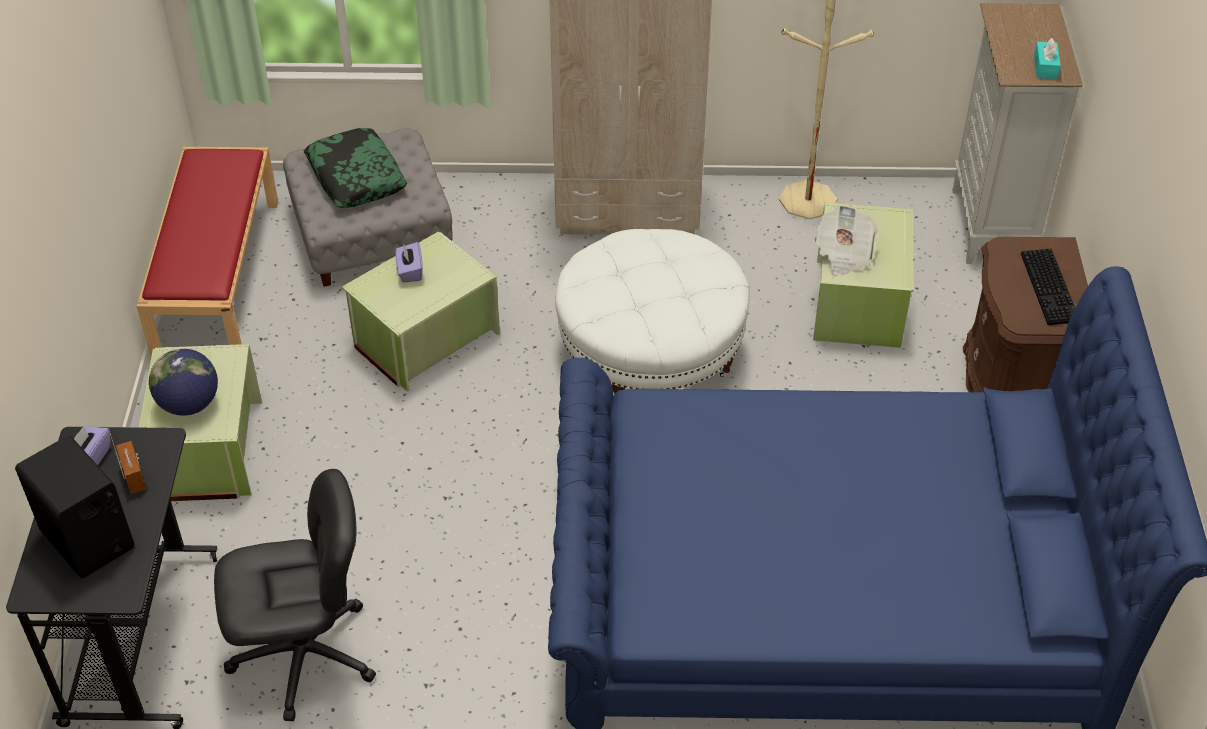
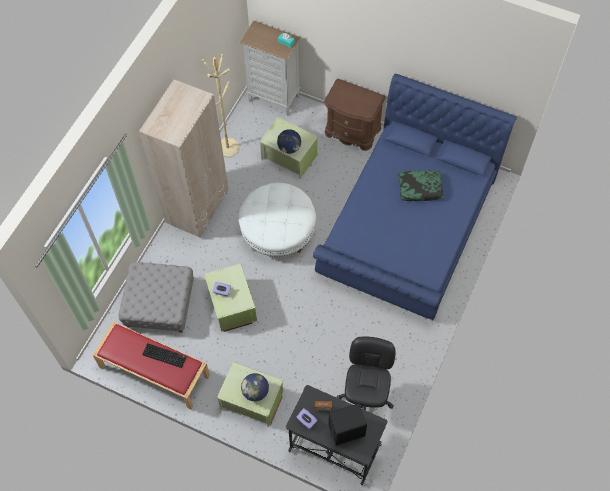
camera: 65 degrees left, 15 degrees up
pillow [304,128,407,208] -> pillow moved to [398,170,444,201]
newspaper [815,205,878,276] -> globe [277,129,301,154]
keyboard [1021,249,1075,325] -> keyboard moved to [142,343,187,368]

